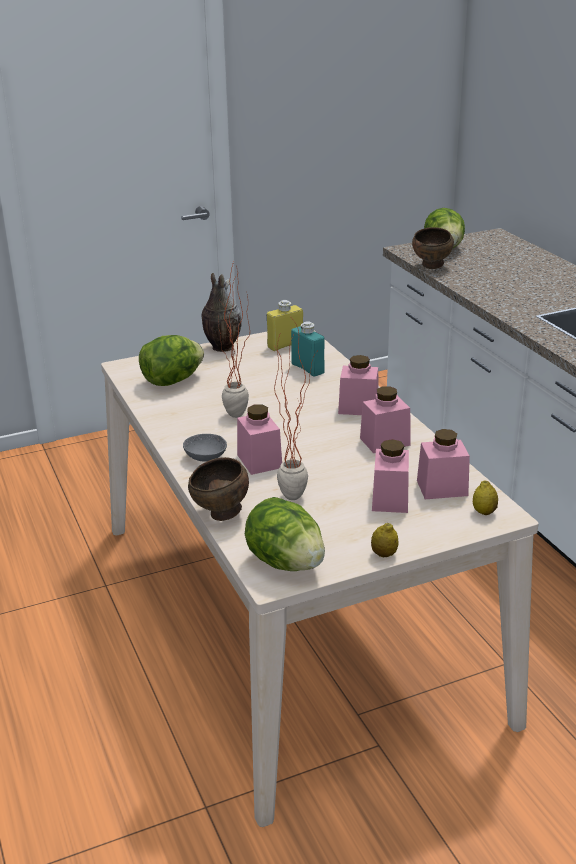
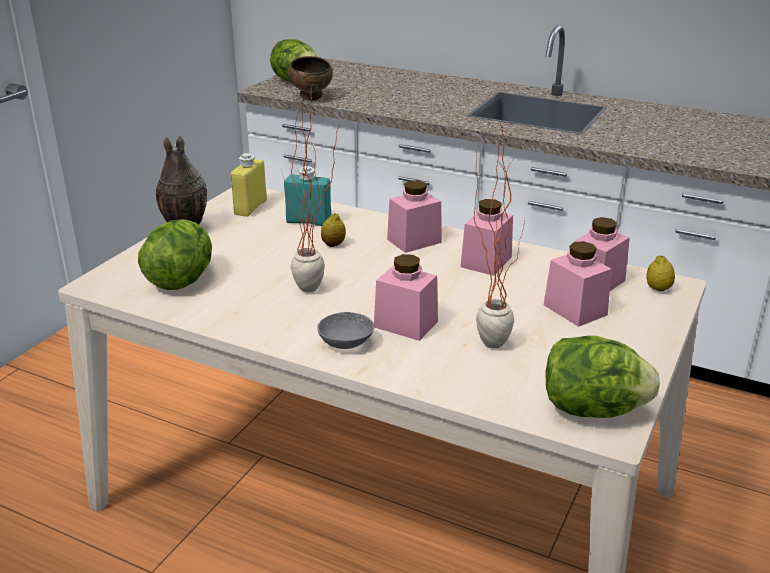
camera: 40 degrees left, 0 degrees up
brown bowl [188,457,249,521] -> none
lemon [371,523,399,557] -> lemon moved to [321,213,346,247]

